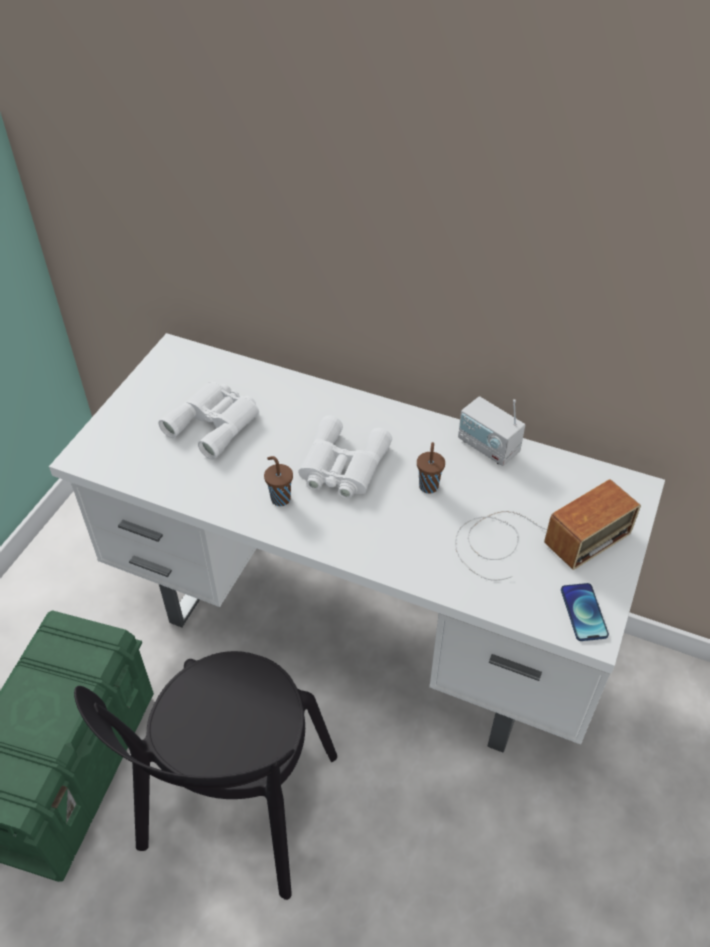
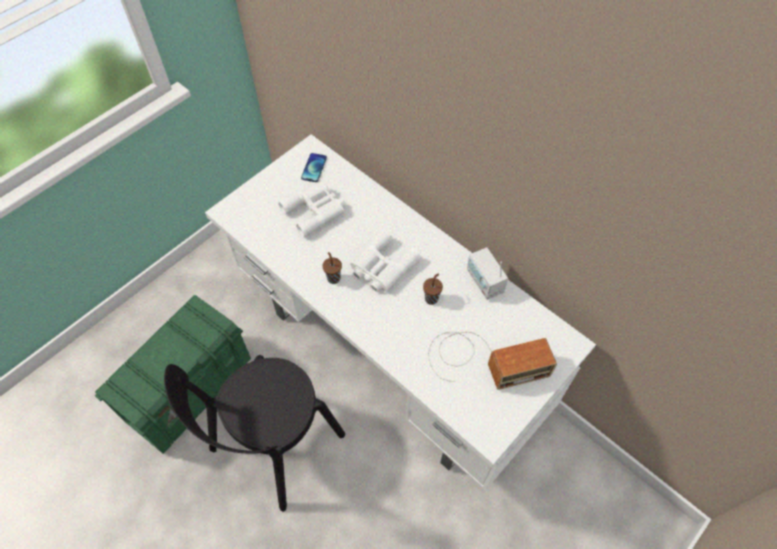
camera: 20 degrees right, 10 degrees up
phone [561,583,609,641] -> phone moved to [301,153,327,182]

